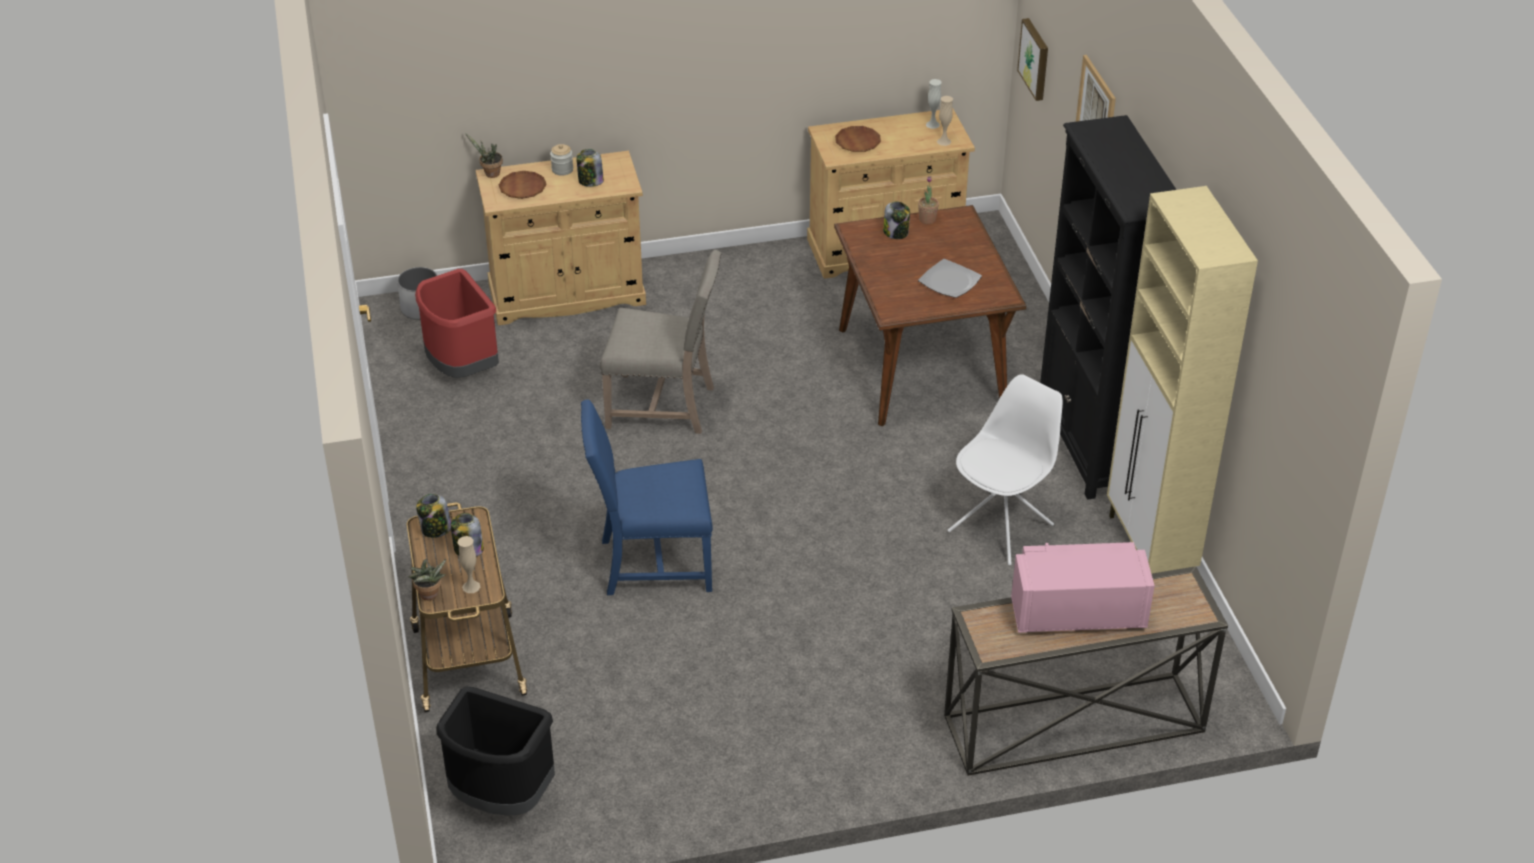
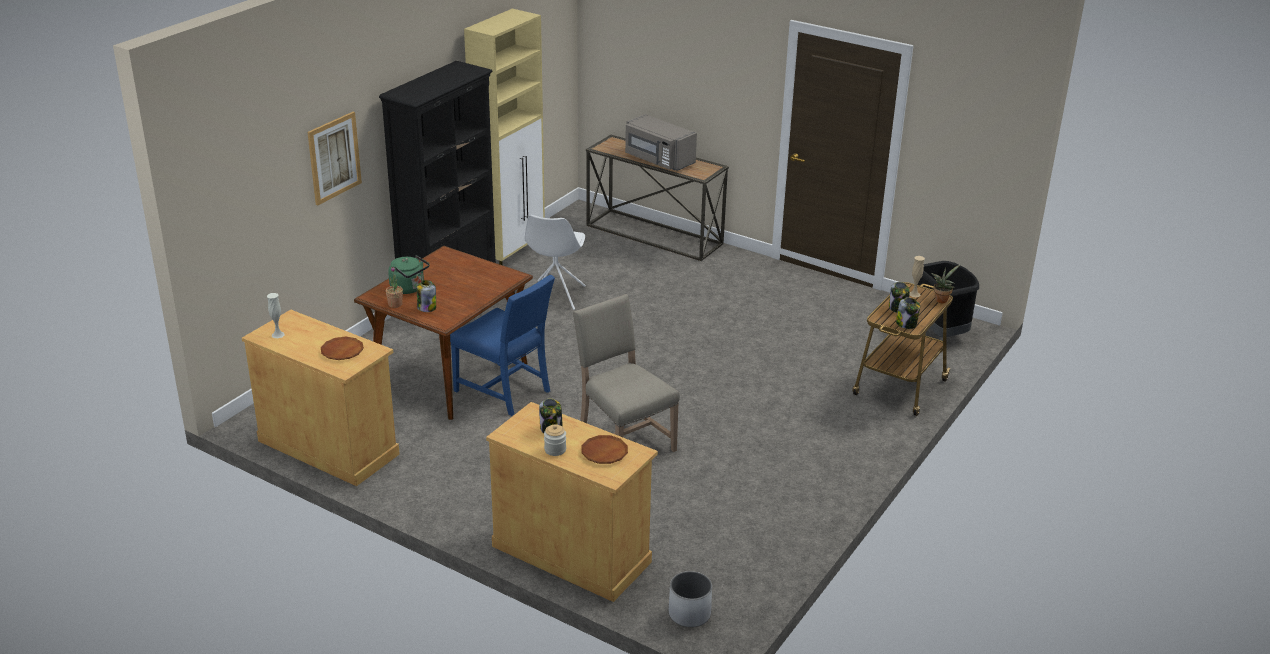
camera: 135 degrees left, 10 degrees down
red trash can [415,269,499,378] -> none
potted plant [465,133,503,178] -> none
blue chair [581,399,713,595] -> blue chair moved to [450,275,555,416]
plate [918,259,982,298] -> none
beige vase [937,96,953,146] -> none
white chair [947,374,1063,565] -> white chair turned 75 degrees counterclockwise [525,215,586,310]
pink microwave [1011,542,1155,633] -> grey microwave [625,114,697,171]
picture [1017,18,1048,101] -> none
none -> green kettle [388,255,430,294]

